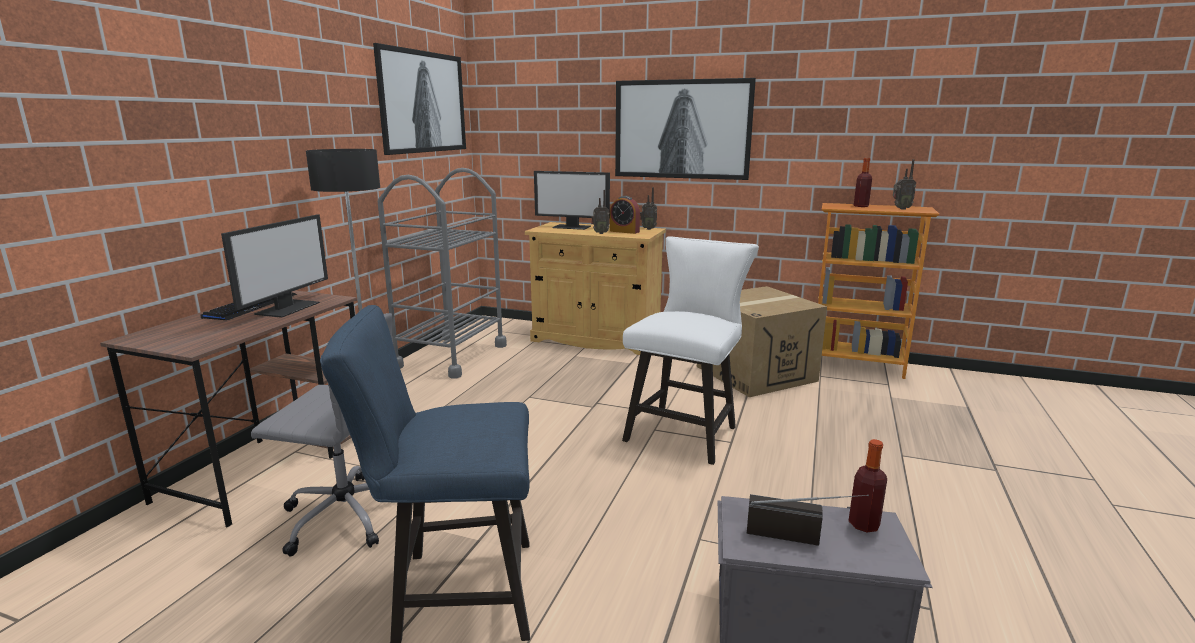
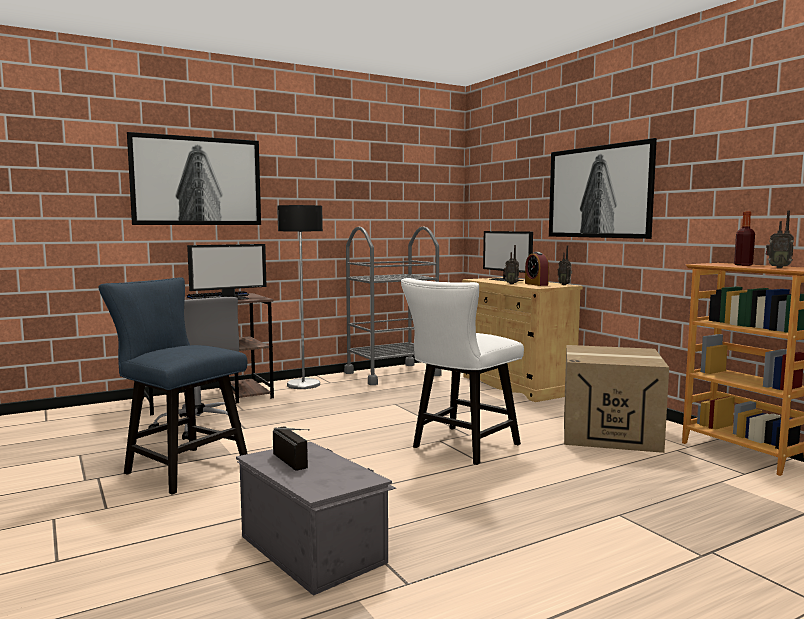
camera: 40 degrees right, 10 degrees down
picture [373,43,466,155] -> picture moved to [127,132,261,225]
white chair [622,236,759,465] -> white chair turned 150 degrees clockwise [401,278,524,465]
bottle [848,439,887,532] -> none

